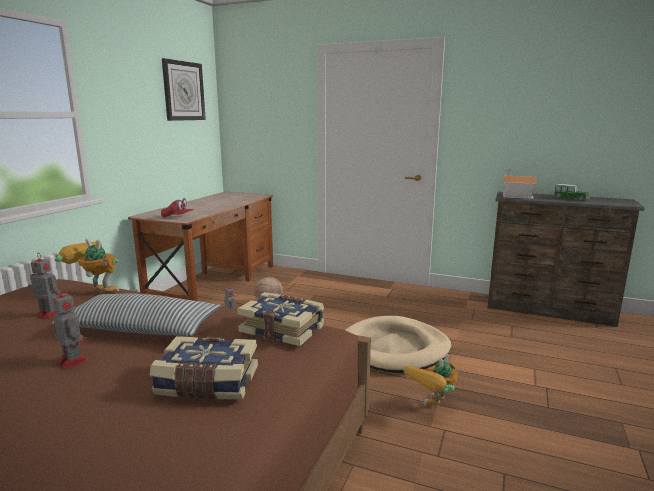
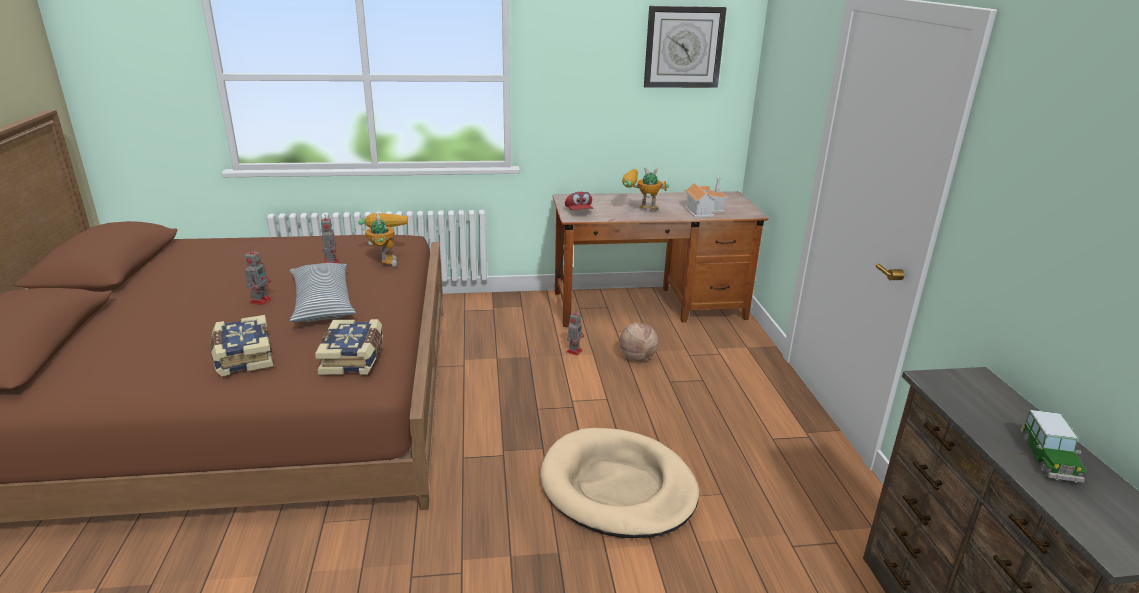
camera: 60 degrees right, 10 degrees up
toy robot [403,354,458,406] -> toy robot moved to [622,167,670,210]
toy house [503,168,537,199] -> toy house moved to [684,177,728,217]

